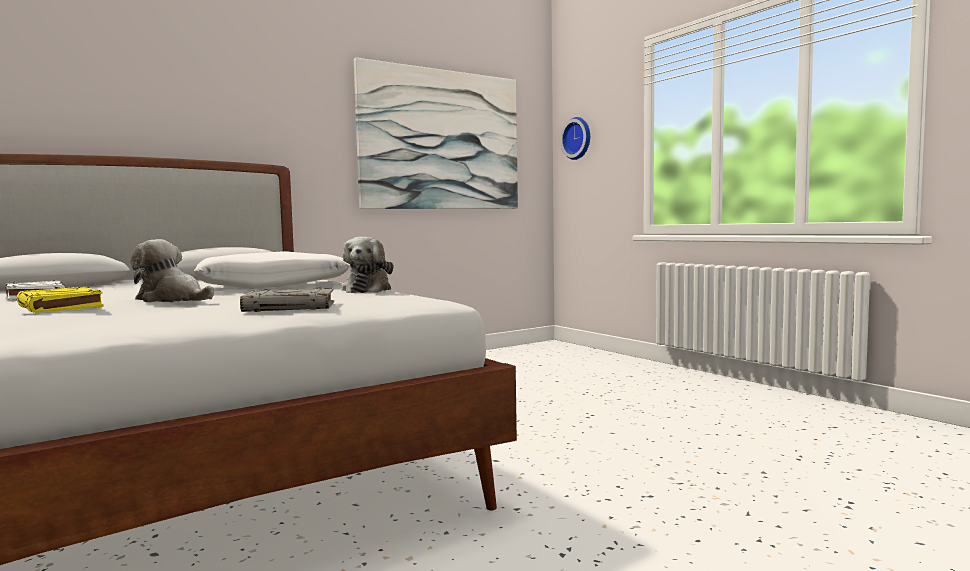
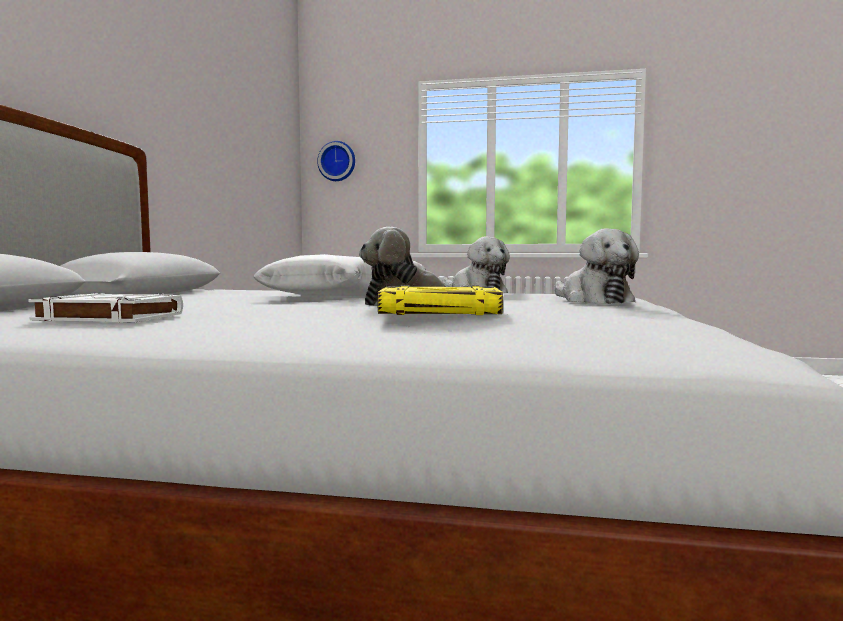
camera: 45 degrees left, 0 degrees up
grey book [240,287,334,312] -> plush toy [555,228,639,304]
picture [354,58,518,209] -> none

